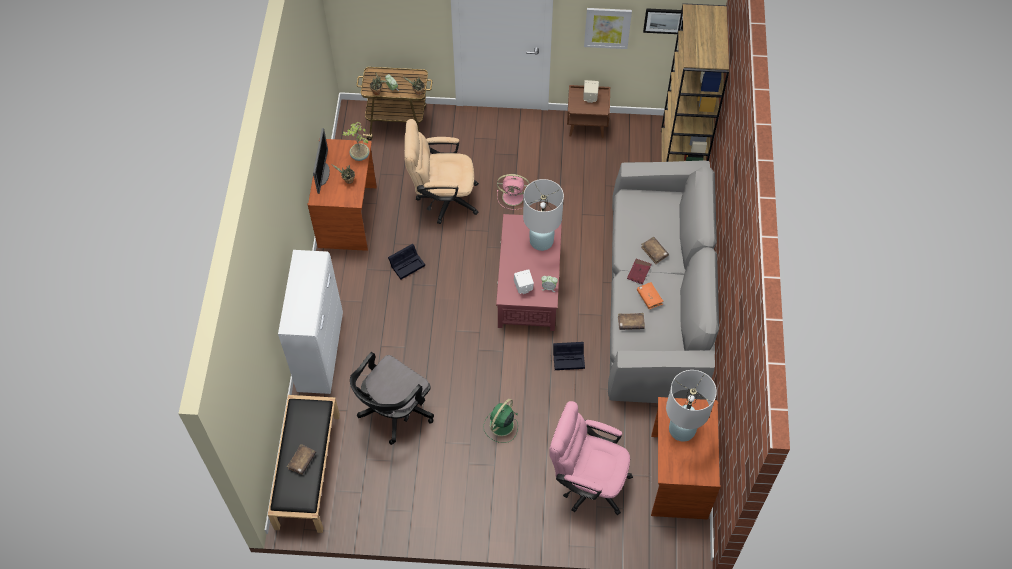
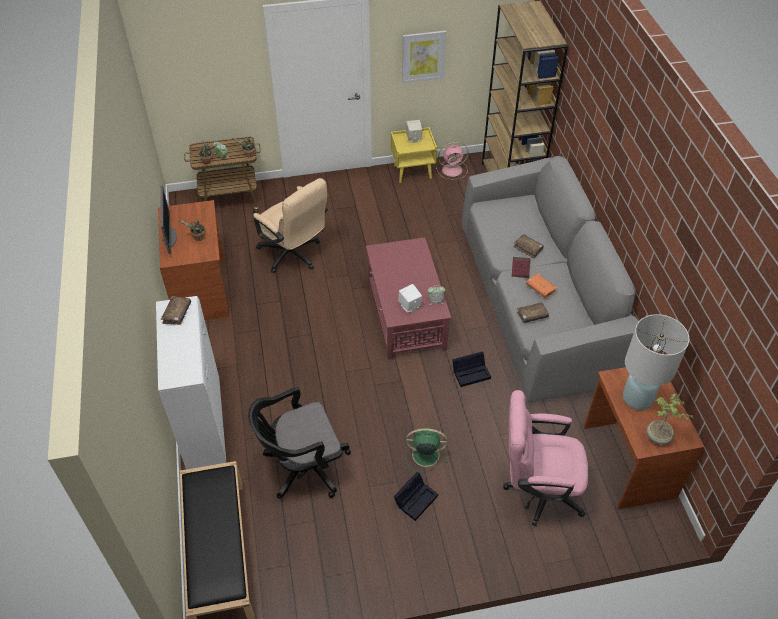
camera: 15 degrees left, 10 degrees down
brown book [287,444,316,475] -> brown book moved to [161,296,191,325]
potted plant [342,122,369,161] -> potted plant moved to [647,394,694,445]
black office chair [350,352,434,445] -> black office chair turned 45 degrees clockwise [248,387,351,499]
black storage box [388,244,425,279] -> black storage box moved to [394,472,438,521]
beige office chair [404,119,479,224] -> beige office chair turned 120 degrees counterclockwise [253,178,328,273]
green fan [483,399,518,443] -> green fan turned 75 degrees clockwise [405,428,447,473]
pink fan [497,174,530,210] -> pink fan moved to [436,142,469,180]
white table lamp [523,179,564,251] -> none
brown nightstand [567,85,610,138] -> yellow nightstand [391,127,437,183]
picture [643,8,683,34] -> none

